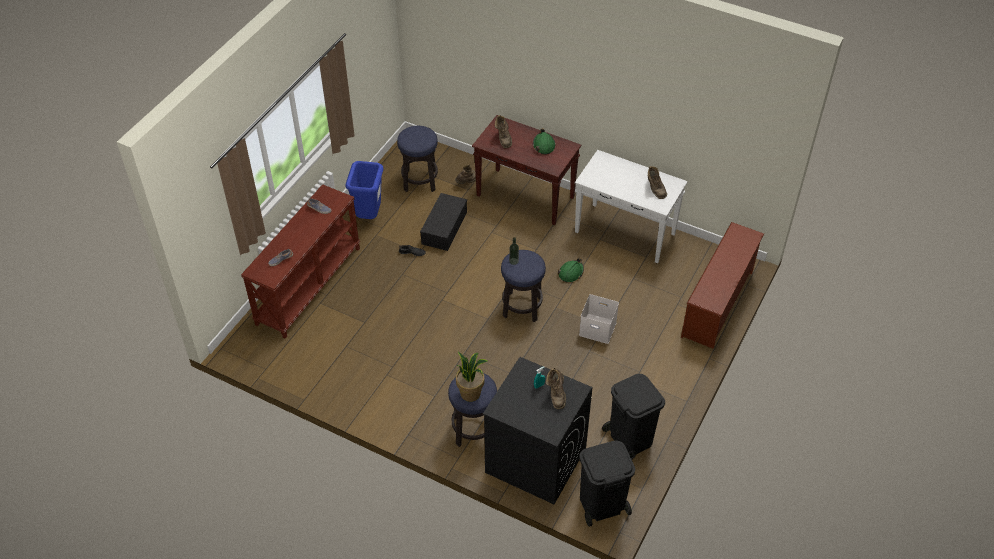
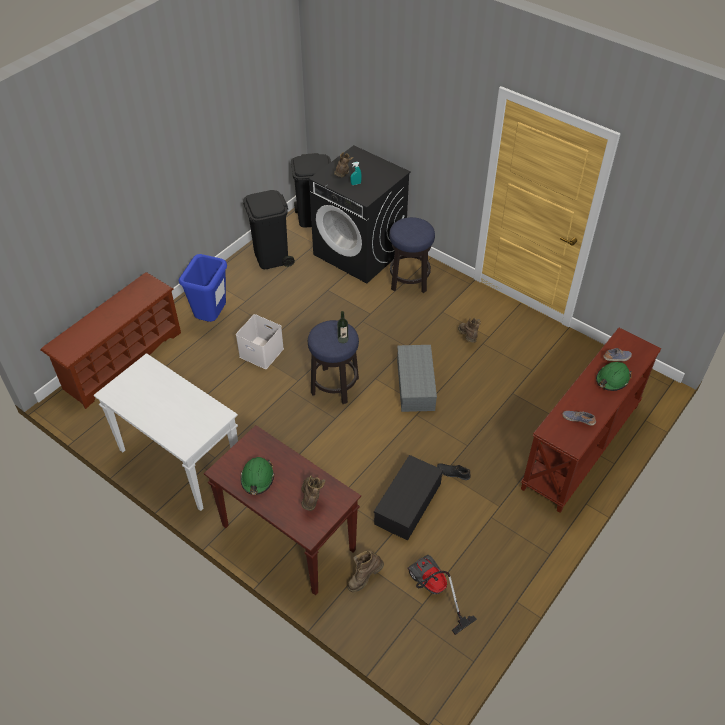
camera: 170 degrees left, 0 degrees up
blue trash can [346,161,383,219] -> blue trash can moved to [179,254,227,322]
stool [397,126,438,192] -> vacuum cleaner [407,555,477,635]
potted plant [456,352,488,402] -> none
green hard hat [558,258,584,282] -> green hard hat moved to [596,362,632,391]
brown boot [648,166,667,199] -> brown boot moved to [458,318,481,343]
none -> grey storage box [397,345,437,412]

